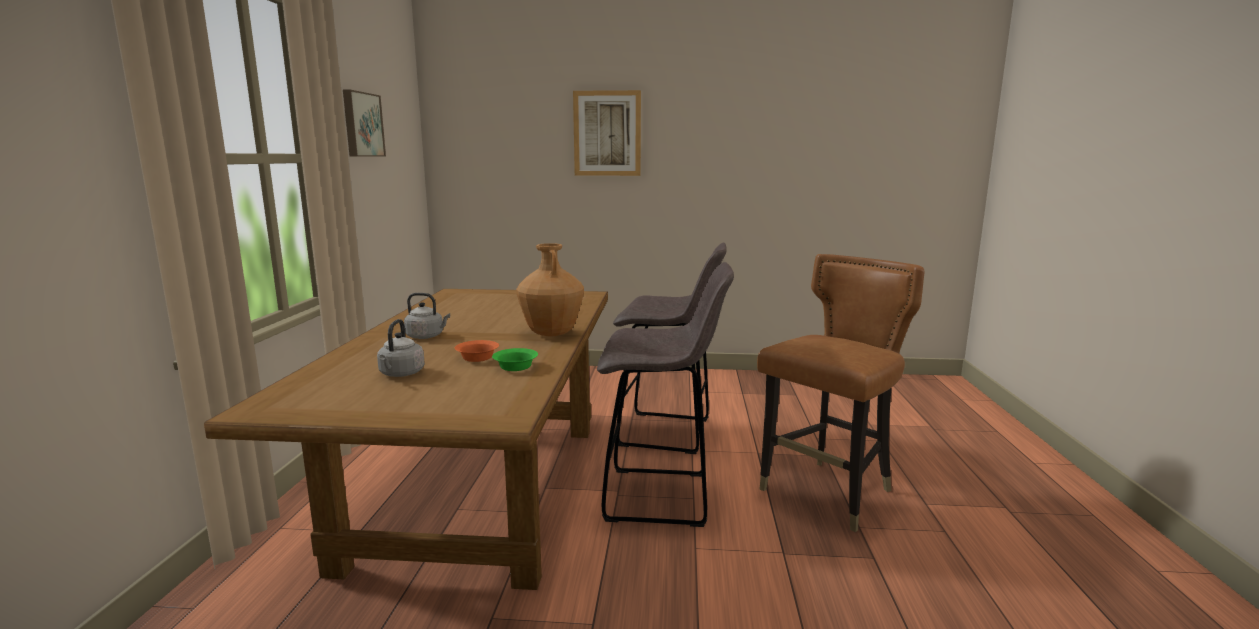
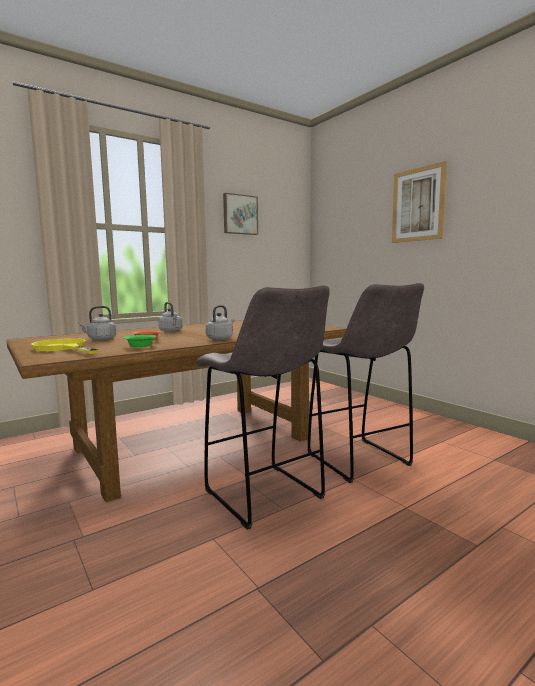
camera: 50 degrees right, 5 degrees down
brown vase [516,243,584,337] -> grey kettle [206,305,234,340]
brown chair [757,254,925,532] -> none
none -> yellow frying pan [31,338,98,354]

